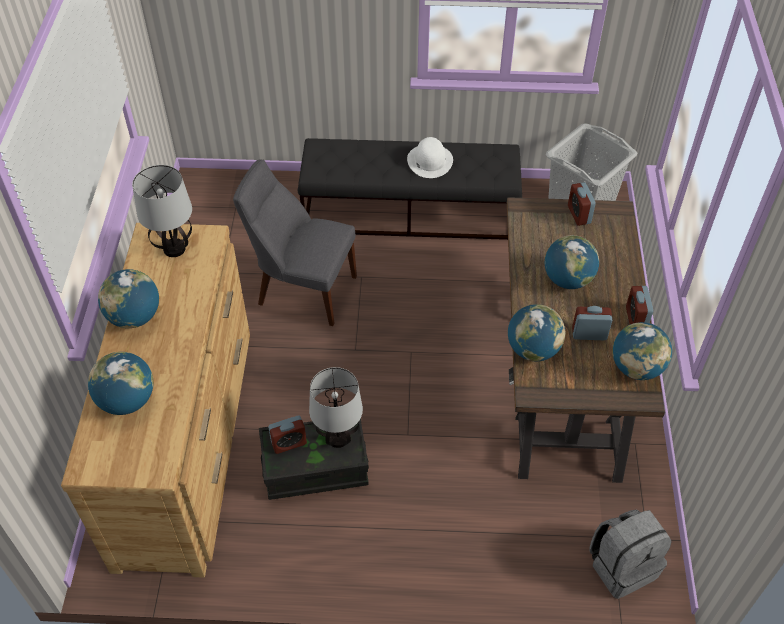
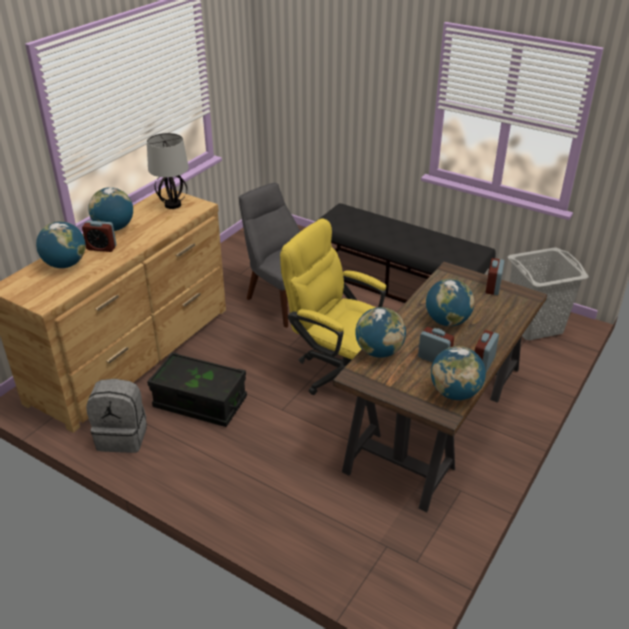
camera: 30 degrees right, 15 degrees down
alarm clock [268,415,307,454] -> alarm clock moved to [82,221,117,252]
table lamp [309,367,363,448] -> none
white hat [407,137,453,178] -> none
grey backpack [589,510,672,599] -> grey backpack moved to [86,379,147,453]
none -> yellow office chair [280,218,386,395]

